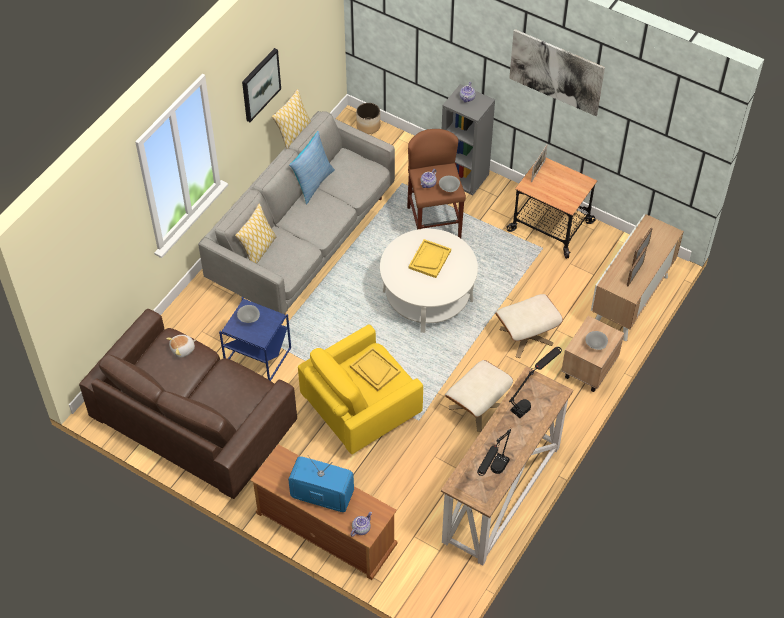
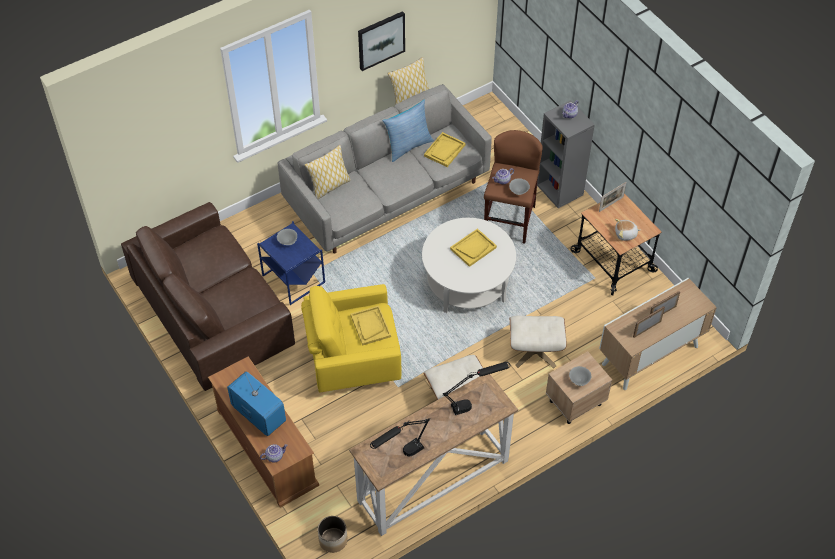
camera: 25 degrees right, 0 degrees up
plush toy [166,335,196,358] -> plush toy moved to [615,219,640,241]
planter [356,103,380,134] -> planter moved to [318,516,348,553]
picture [509,29,605,116] -> none
none -> yellow tray [424,132,466,167]

